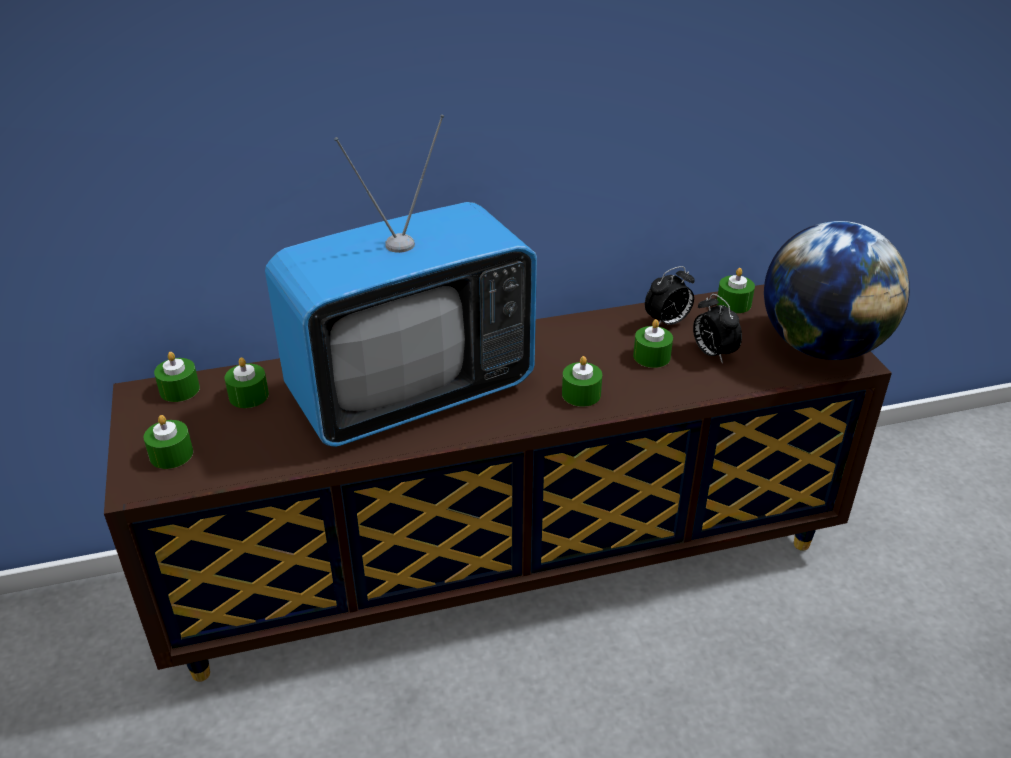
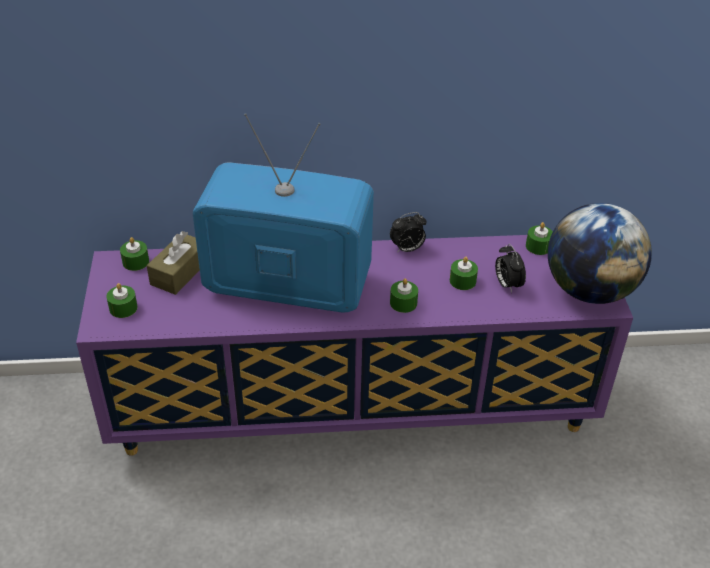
camera: 10 degrees right, 5 degrees up
brown tv stand [104,284,892,682] -> purple tv stand [76,235,633,456]
green candle [225,357,269,408] -> brown tissue box [147,231,200,295]
television [265,114,537,447] -> television turned 150 degrees counterclockwise [193,113,374,313]
alarm clock [645,266,695,325] -> alarm clock moved to [390,212,426,253]

